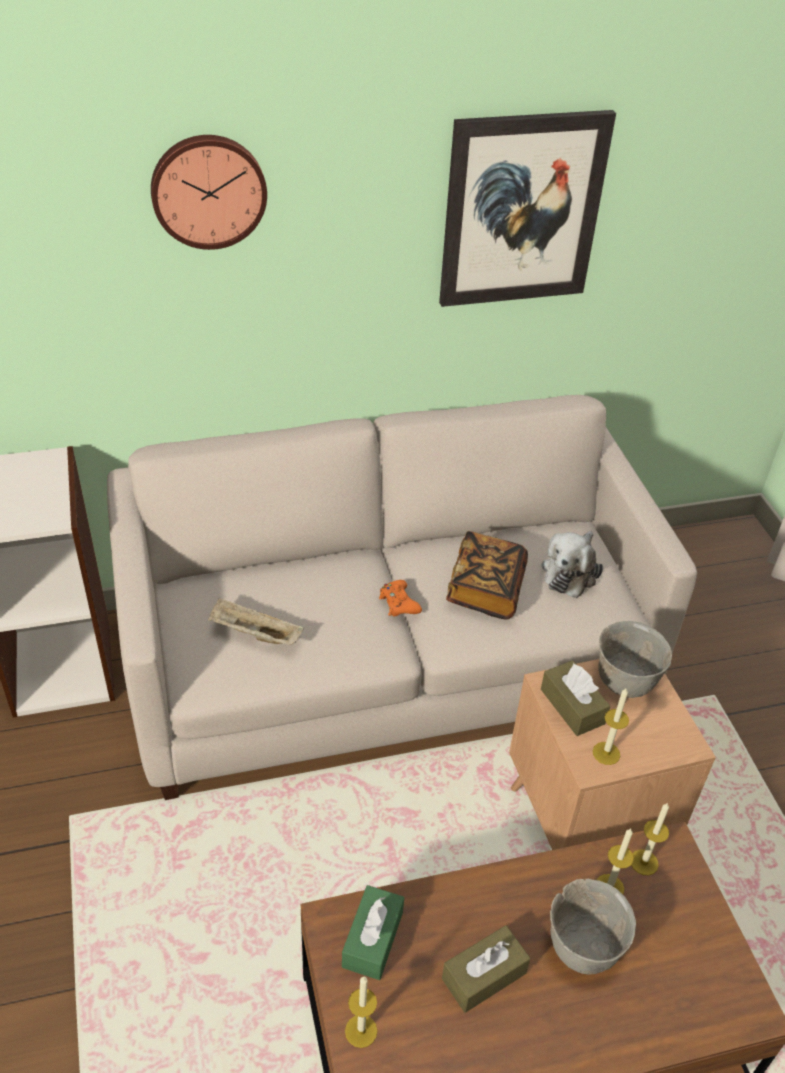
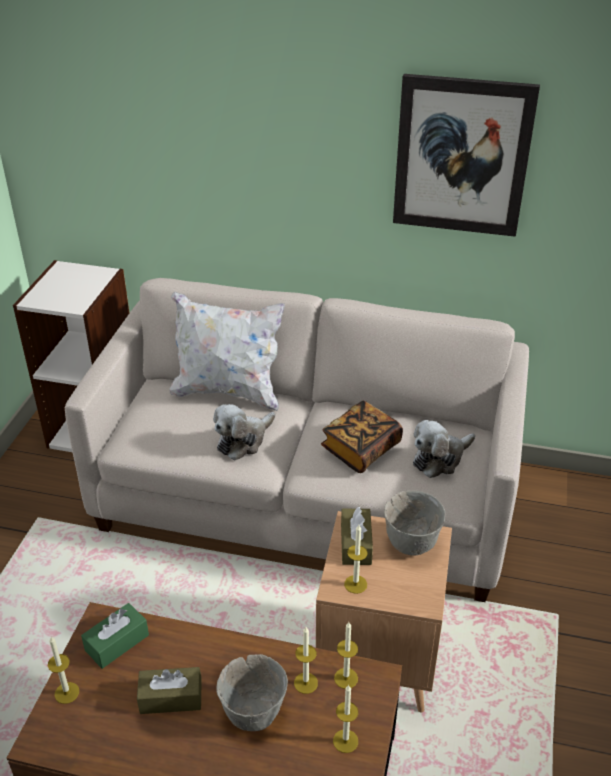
camera: 30 degrees right, 5 degrees down
wall clock [151,135,267,250] -> none
beige tray [208,598,304,645] -> none
orange game controller [379,580,422,616] -> none
none -> white pillow [169,292,285,411]
none -> plush toy [213,404,275,460]
none -> candle [333,685,358,753]

